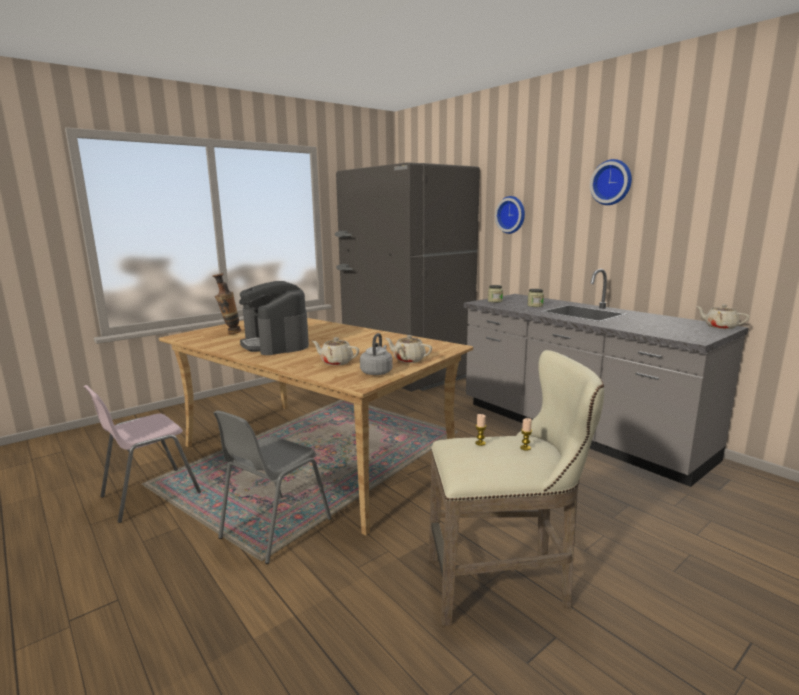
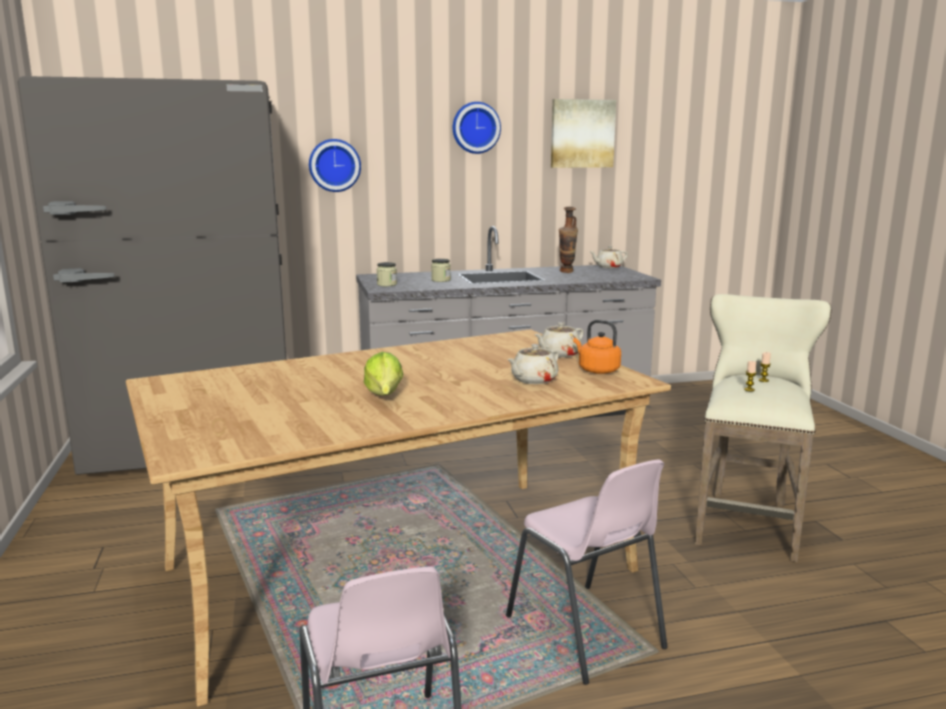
camera: 65 degrees left, 0 degrees up
vase [212,273,241,334] -> vase moved to [559,207,578,273]
grey chair [214,410,331,564] -> pink chair [506,459,668,685]
coffee machine [239,281,309,355] -> lettuce [364,352,403,396]
grey kettle [360,333,393,375] -> orange kettle [573,320,621,374]
none -> picture [551,99,616,168]

